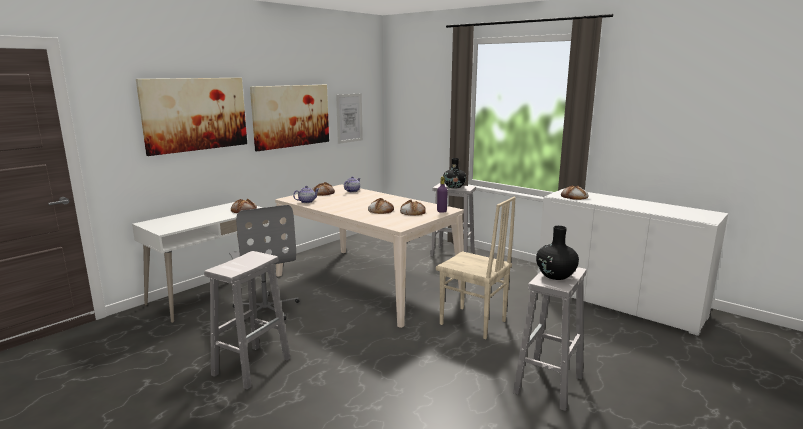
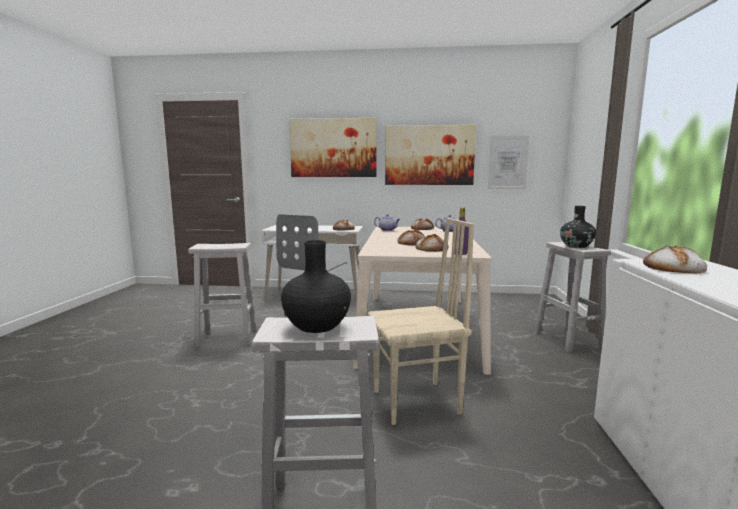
camera: 55 degrees right, 5 degrees down
beige chair [436,197,516,339] -> beige chair turned 105 degrees counterclockwise [368,218,474,425]

